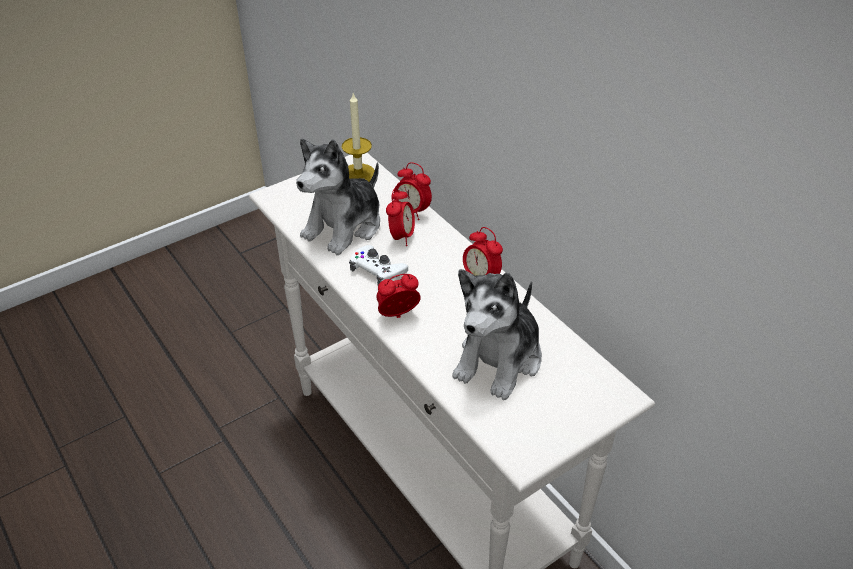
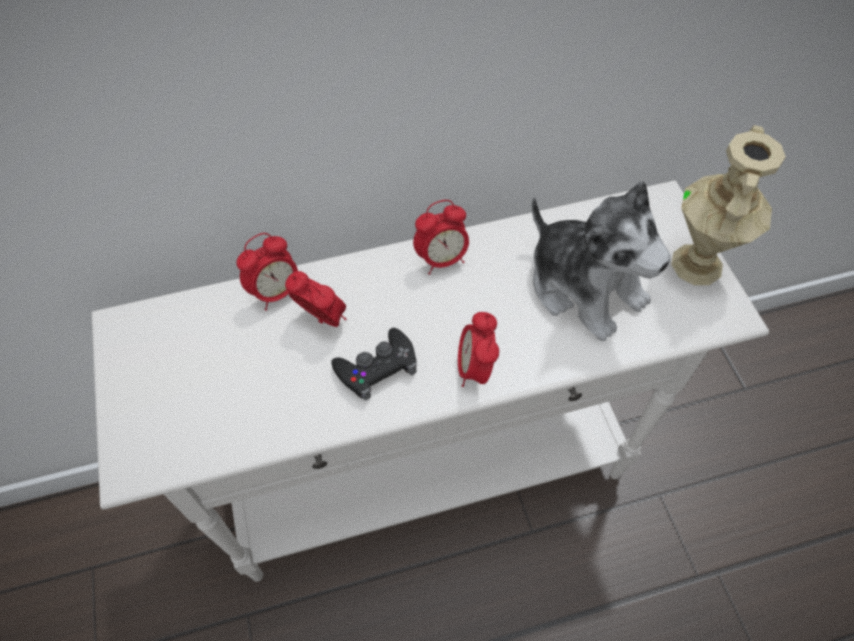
camera: 70 degrees left, 15 degrees up
plush toy [296,138,380,255] -> none
candle [342,93,375,182] -> none
white game controller [349,245,408,285] -> black game controller [331,328,417,401]
none -> beige vase [671,125,786,285]

